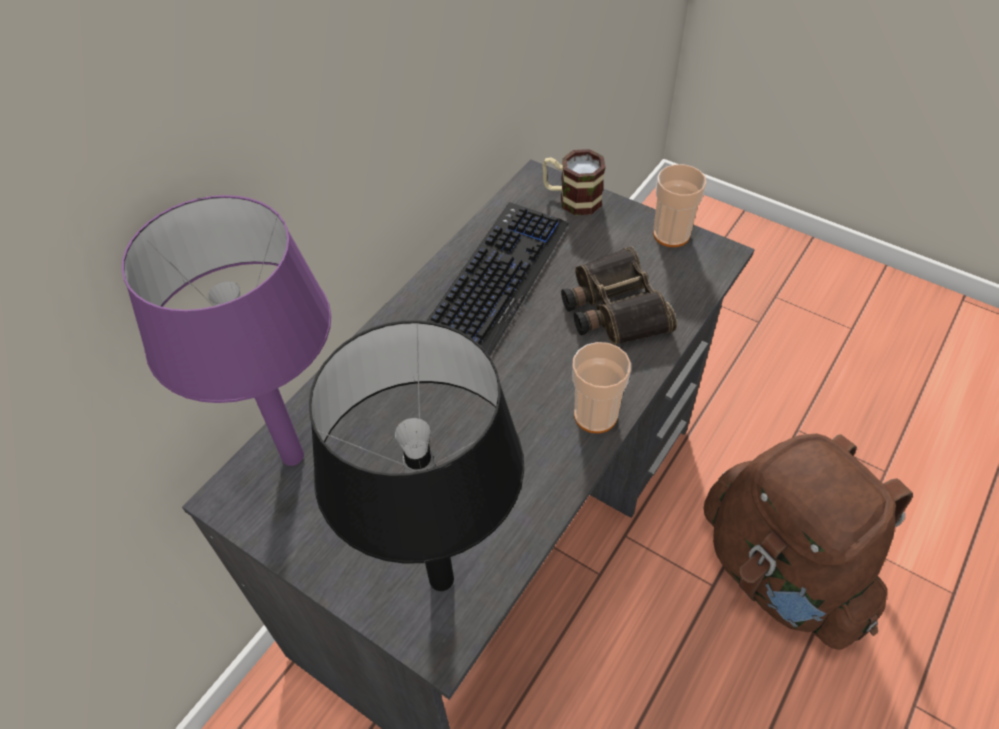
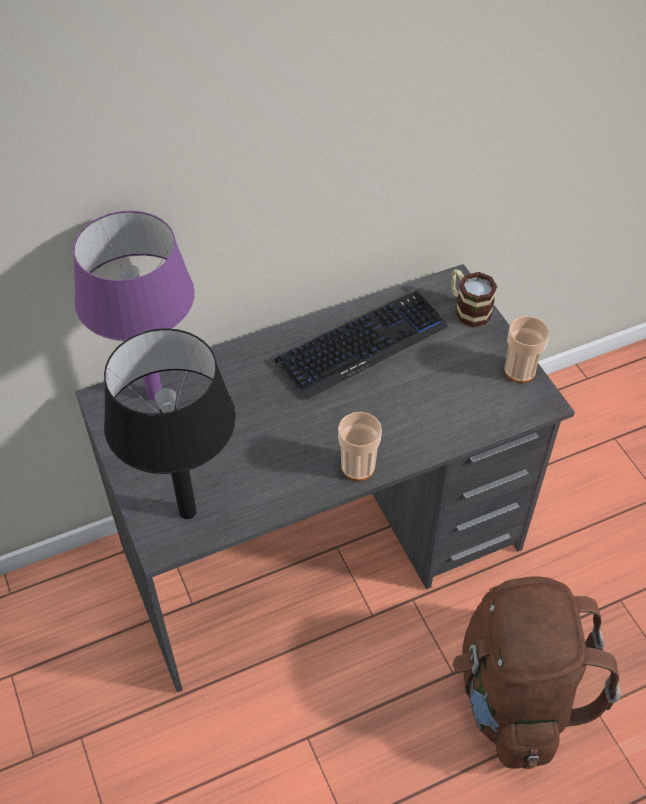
camera: 30 degrees right, 0 degrees up
binoculars [561,246,677,345] -> none

